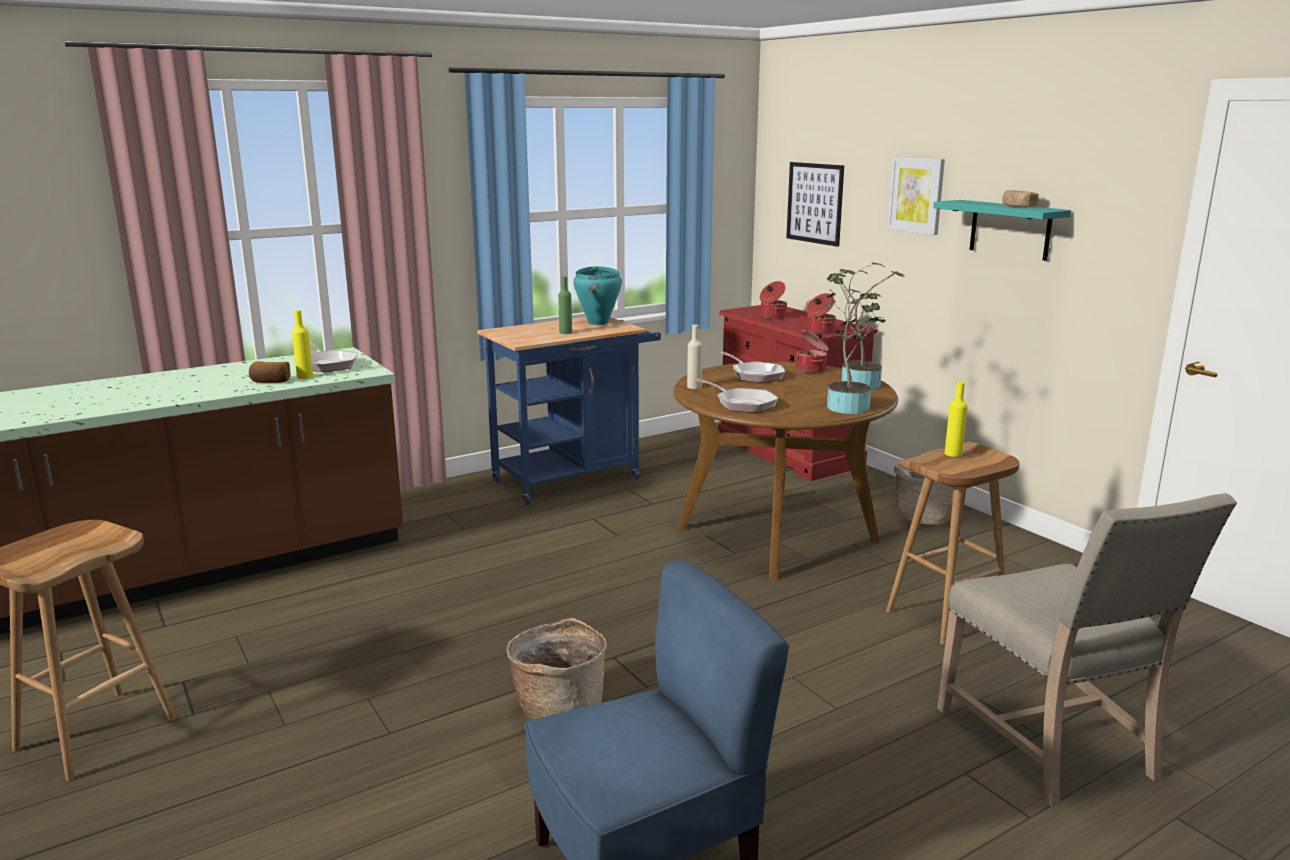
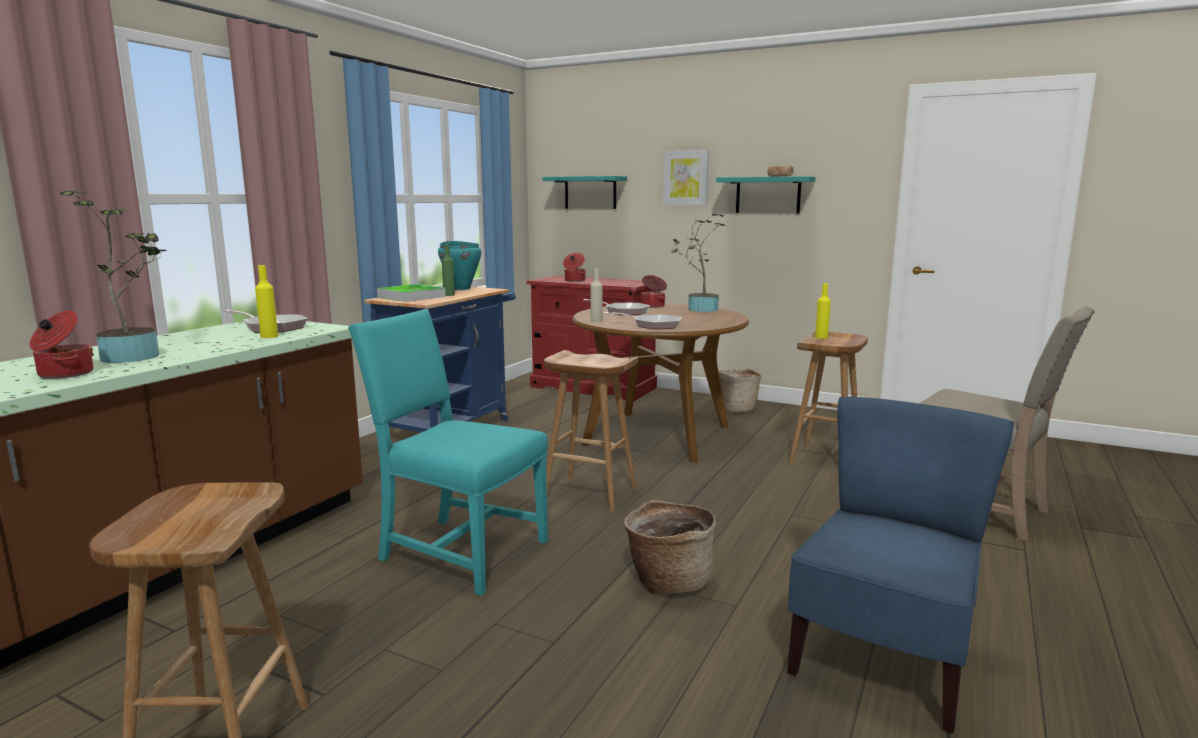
camera: 30 degrees left, 5 degrees down
bread [249,361,291,383] -> none
picture [786,162,844,247] -> turquoise shelf [542,176,627,209]
cooking pot [806,293,836,334] -> cooking pot moved to [30,310,94,379]
potted plant [827,273,886,414] -> potted plant moved to [60,190,167,363]
none -> turquoise chair [348,309,548,596]
none -> tray [377,284,446,302]
none -> brown stool [544,350,638,512]

